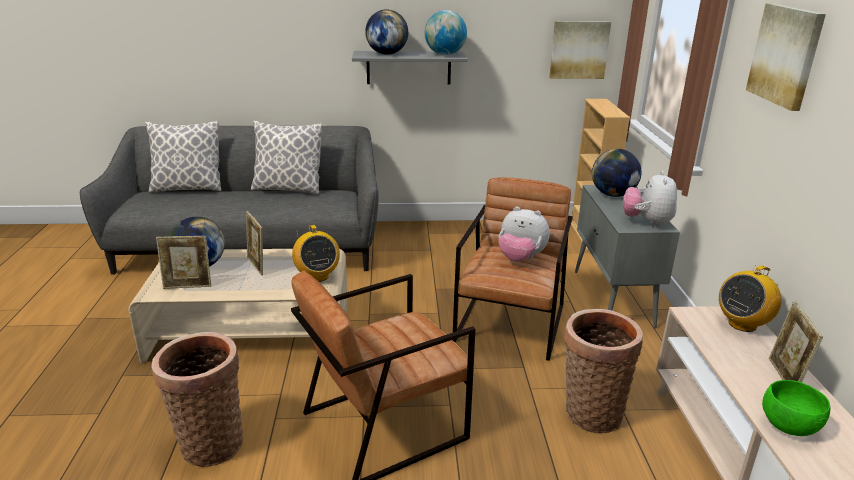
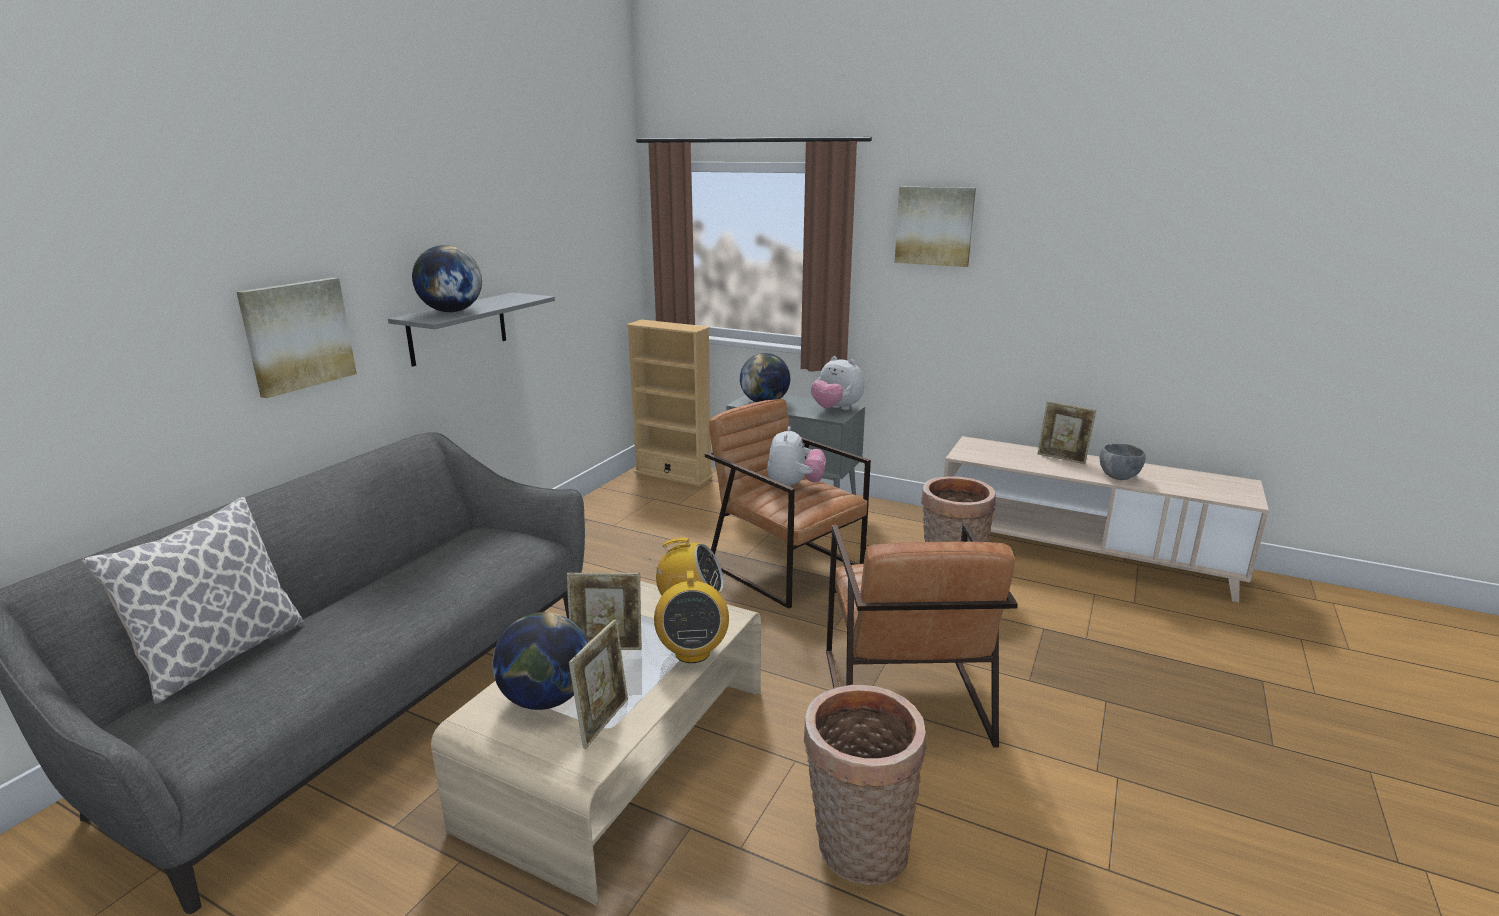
camera: 60 degrees left, 5 degrees down
pillow [251,120,323,194] -> none
globe [425,10,467,55] -> none
plush toy [499,207,550,262] -> plush toy turned 45 degrees counterclockwise [767,426,826,487]
picture [549,21,611,79] -> picture moved to [237,278,357,398]
radio [719,265,781,332] -> radio moved to [654,571,729,663]
green bowl [762,380,830,436] -> grey bowl [1100,444,1146,480]

